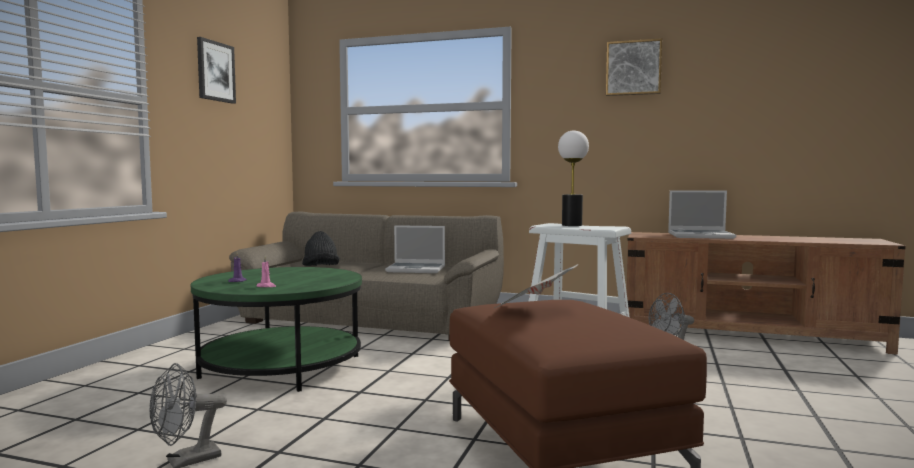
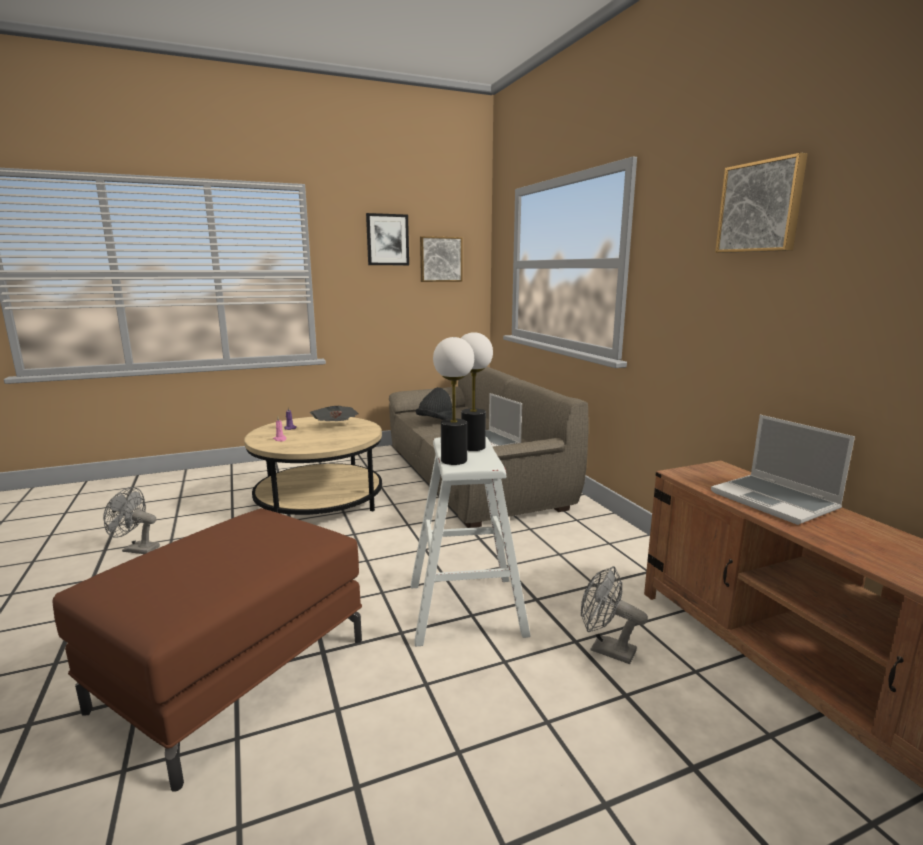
camera: 50 degrees right, 10 degrees up
green coffee table [191,267,362,392] -> beige coffee table [244,417,382,515]
newspaper [494,264,579,308] -> newspaper moved to [309,406,359,421]
none -> picture [420,236,463,282]
none -> table lamp [433,337,474,465]

